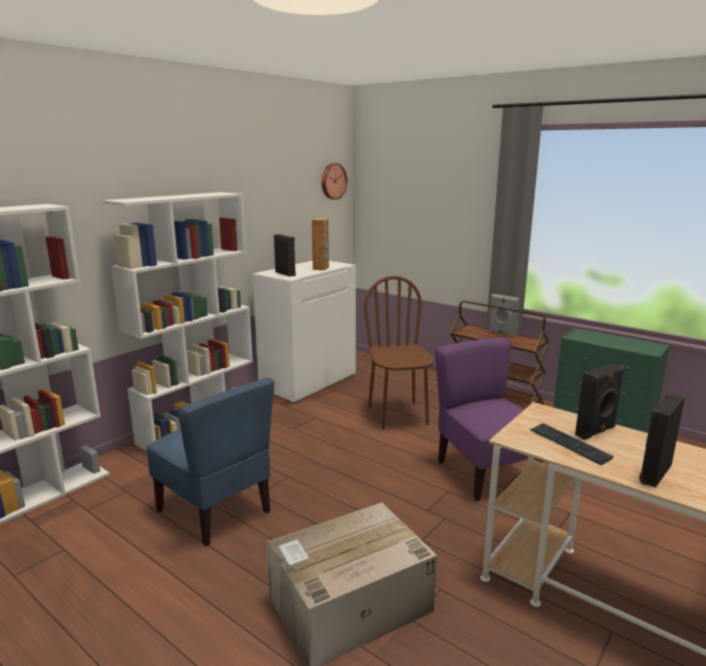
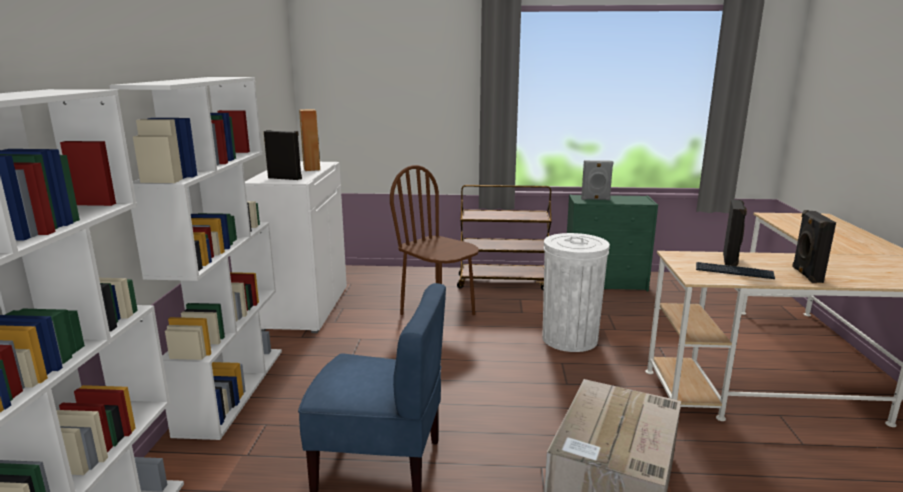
camera: 35 degrees left, 0 degrees up
wall clock [321,163,347,200] -> none
purple chair [435,338,544,501] -> white trash can [542,233,610,352]
grey speaker [489,294,520,337] -> grey speaker moved to [581,160,614,200]

